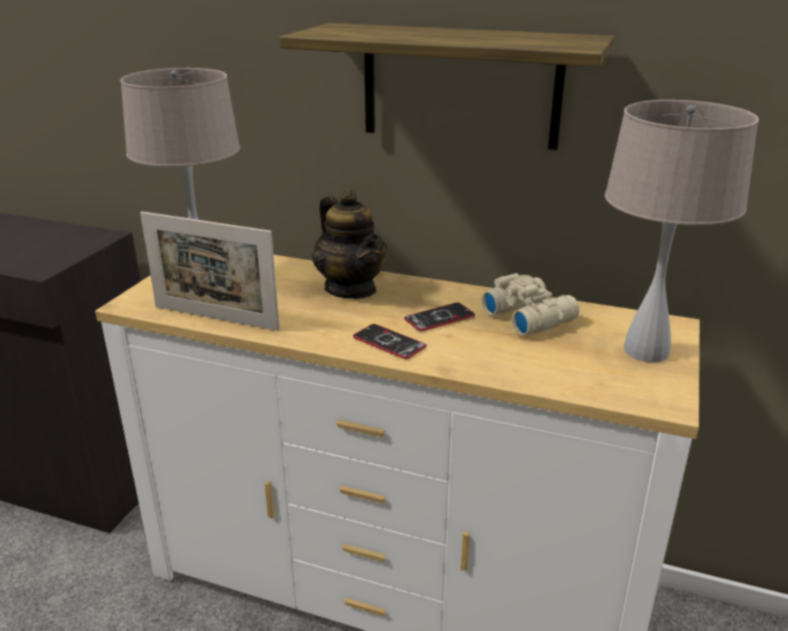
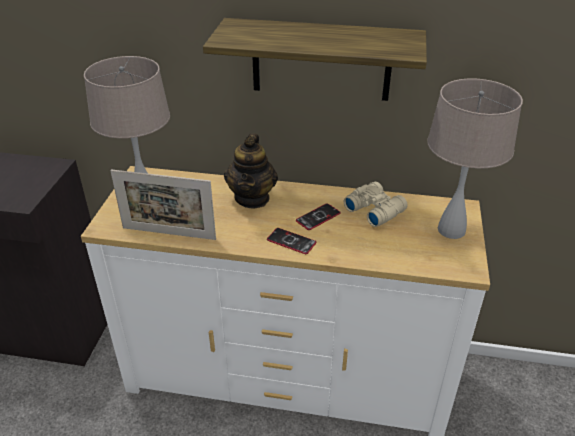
camera: 10 degrees left, 10 degrees up
teapot [312,190,387,299] -> teapot turned 45 degrees clockwise [224,133,278,208]

